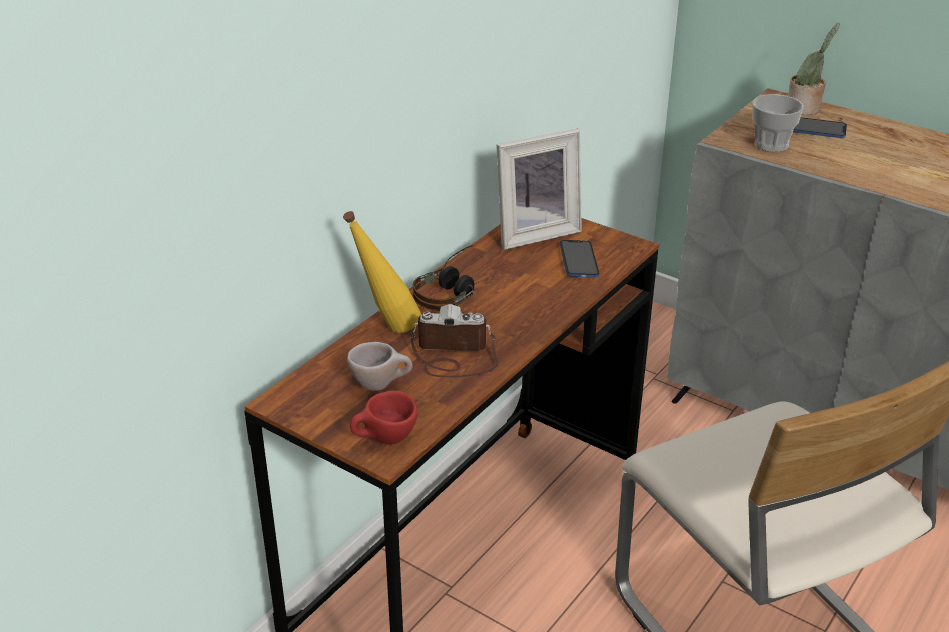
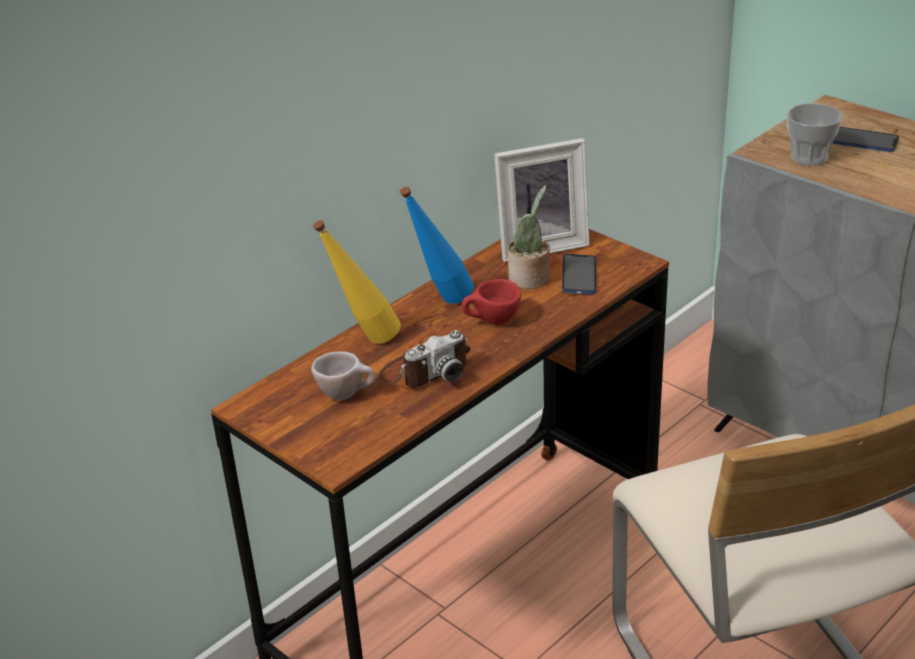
camera: 10 degrees right, 0 degrees up
red cup [350,391,418,444] -> red cup moved to [461,279,521,325]
camera [411,304,499,378] -> camera turned 135 degrees clockwise [379,330,471,388]
headphones [413,245,475,311] -> blue bottle [400,187,474,304]
potted plant [788,23,840,115] -> potted plant moved to [508,185,550,289]

